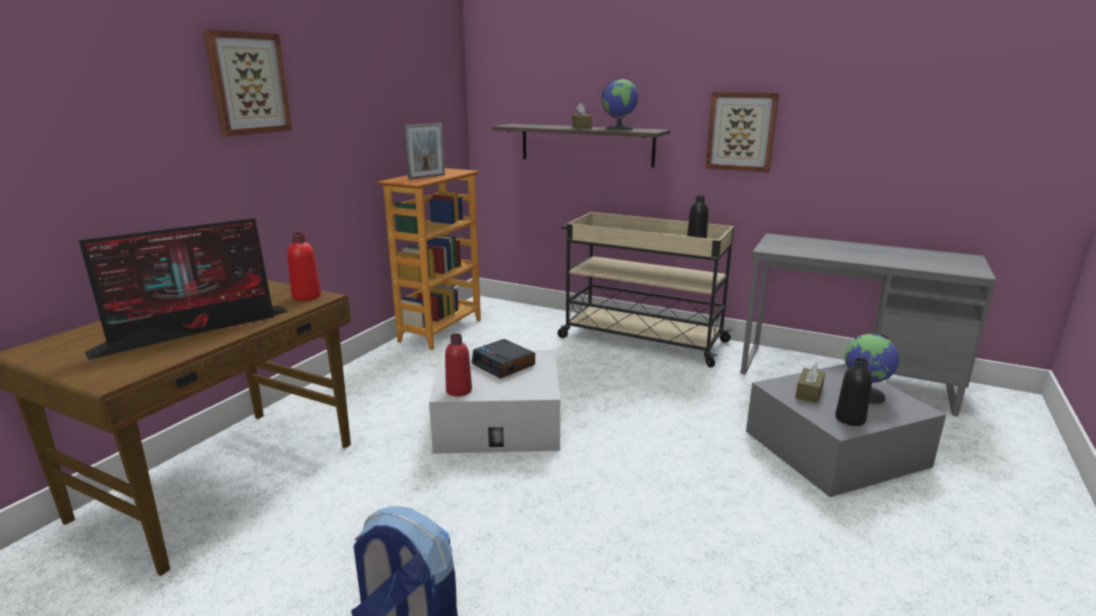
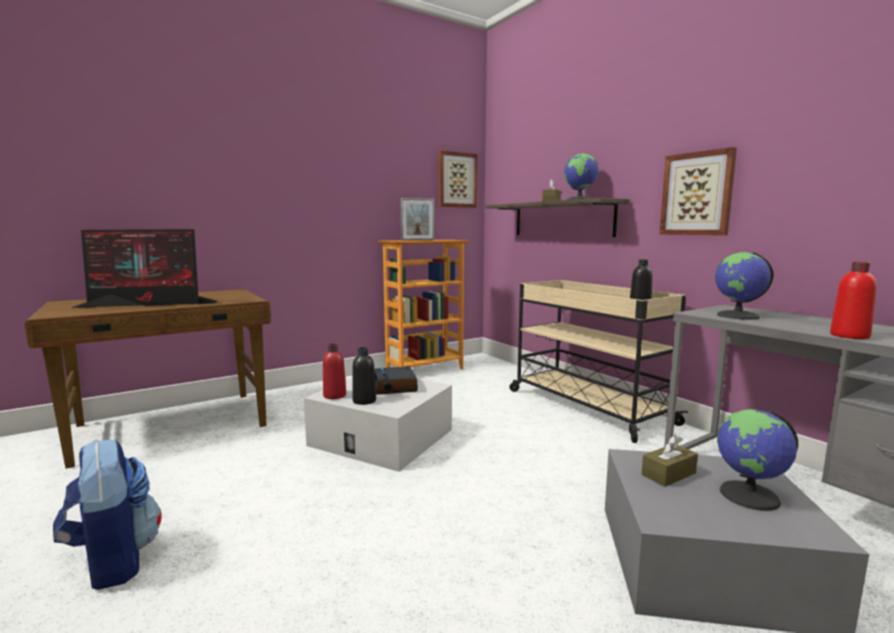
camera: 30 degrees right, 10 degrees down
picture [203,29,292,136] -> picture moved to [438,150,478,208]
red bottle [287,233,321,301] -> red bottle moved to [830,262,877,339]
black bottle [835,358,872,426] -> black bottle moved to [353,347,376,405]
none -> globe [715,252,773,320]

